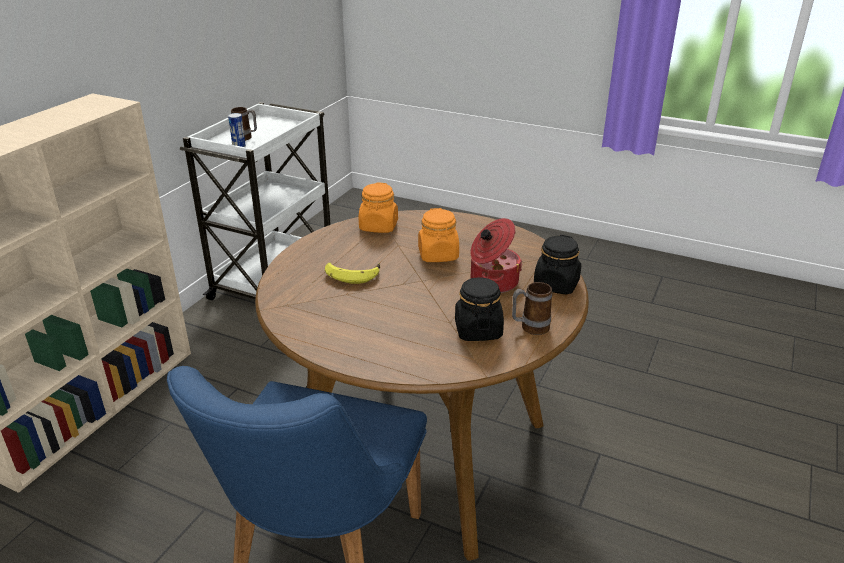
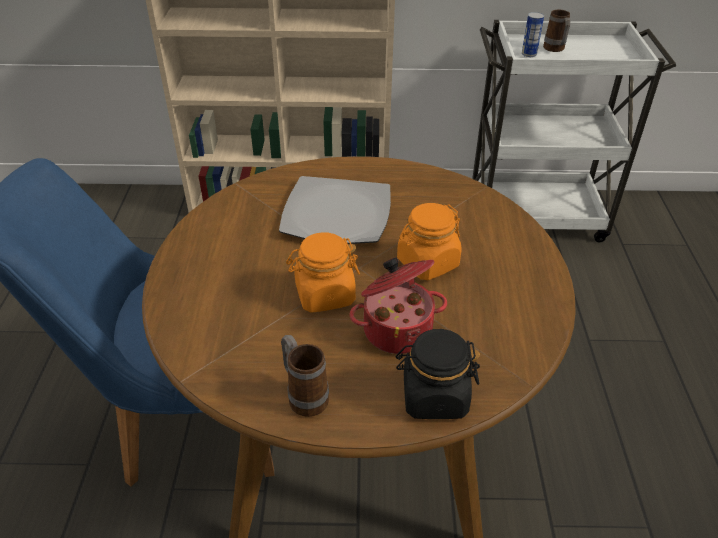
camera: 65 degrees right, 10 degrees up
banana [325,262,380,284] -> plate [279,176,391,244]
orange jar [359,182,398,233] -> orange jar moved to [286,232,360,313]
black jar [455,277,504,341] -> none

